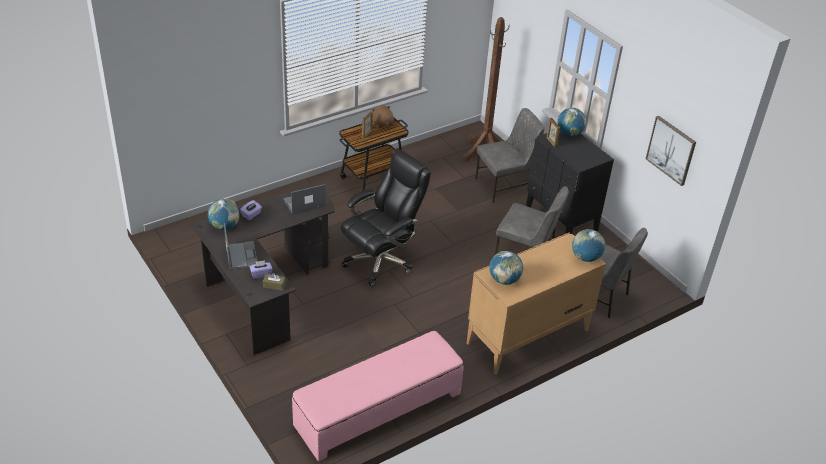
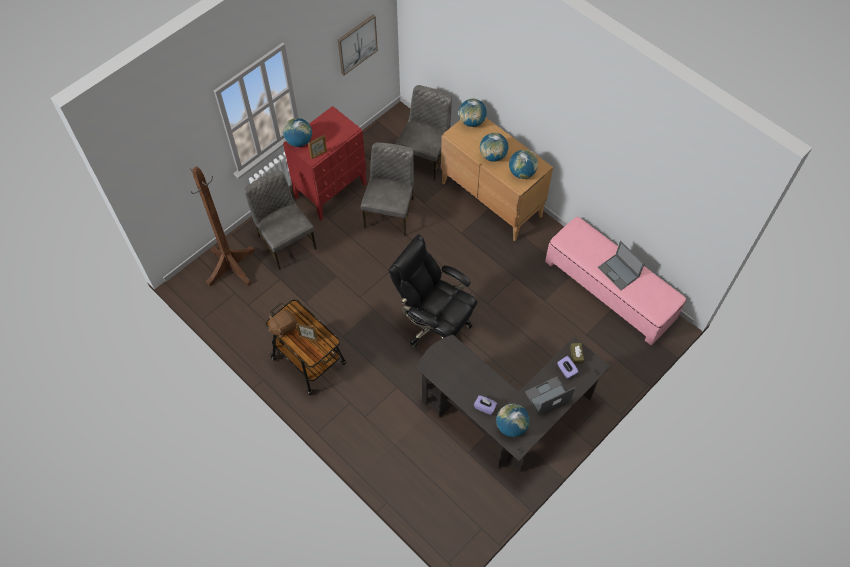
camera: 100 degrees left, 20 degrees up
laptop [283,184,326,214] -> laptop moved to [598,241,644,290]
black dresser [526,131,614,234] -> red dresser [283,106,366,220]
none -> globe [480,133,508,162]

